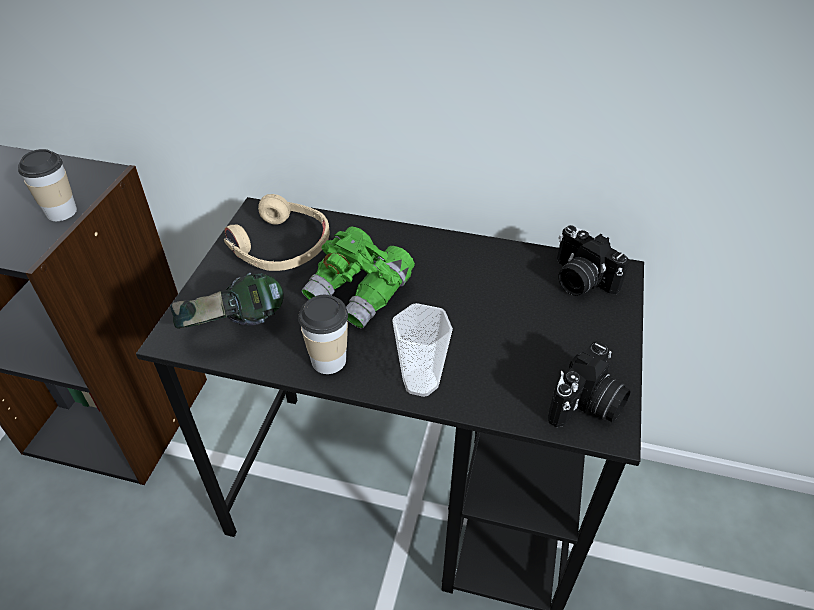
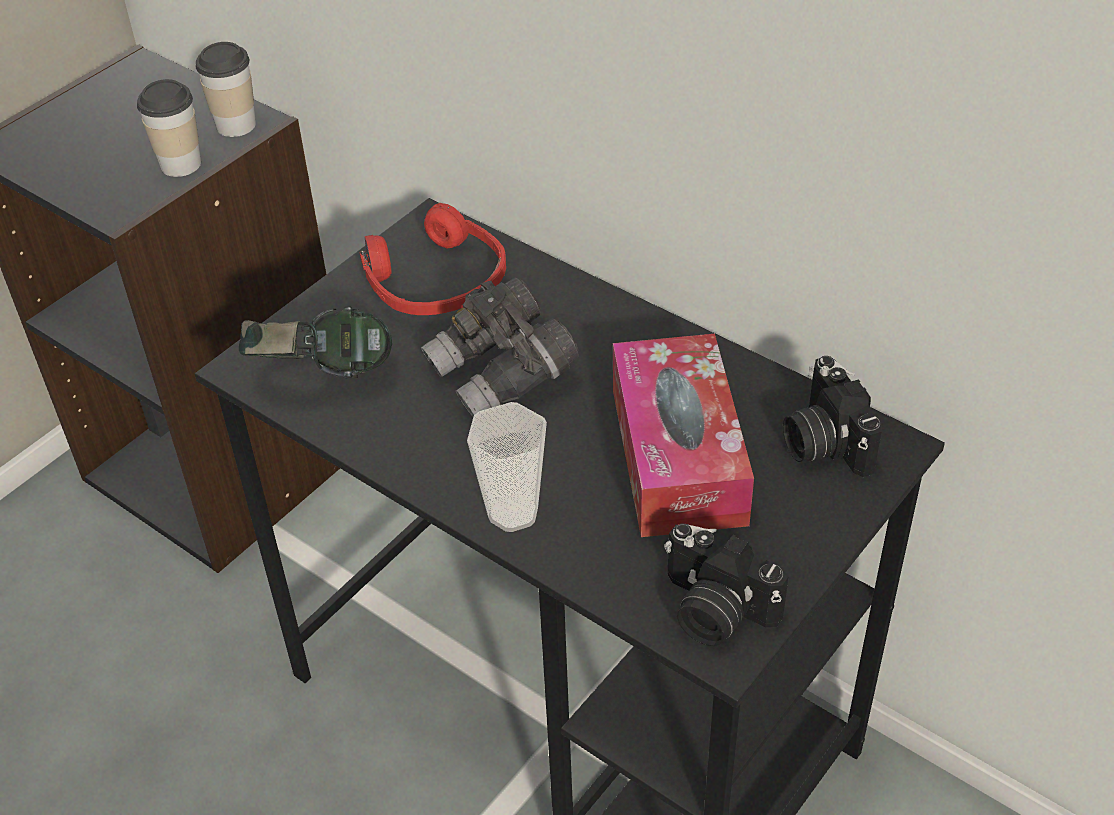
camera: 25 degrees right, 0 degrees up
beige headphones [224,194,329,271] -> red headphones [359,203,506,315]
cup [298,295,348,374] -> cup moved to [196,42,256,137]
green binoculars [302,227,415,329] -> grey binoculars [421,278,579,417]
camera [548,341,631,428] -> camera turned 60 degrees clockwise [664,523,788,646]
none -> tissue box [613,334,754,537]

